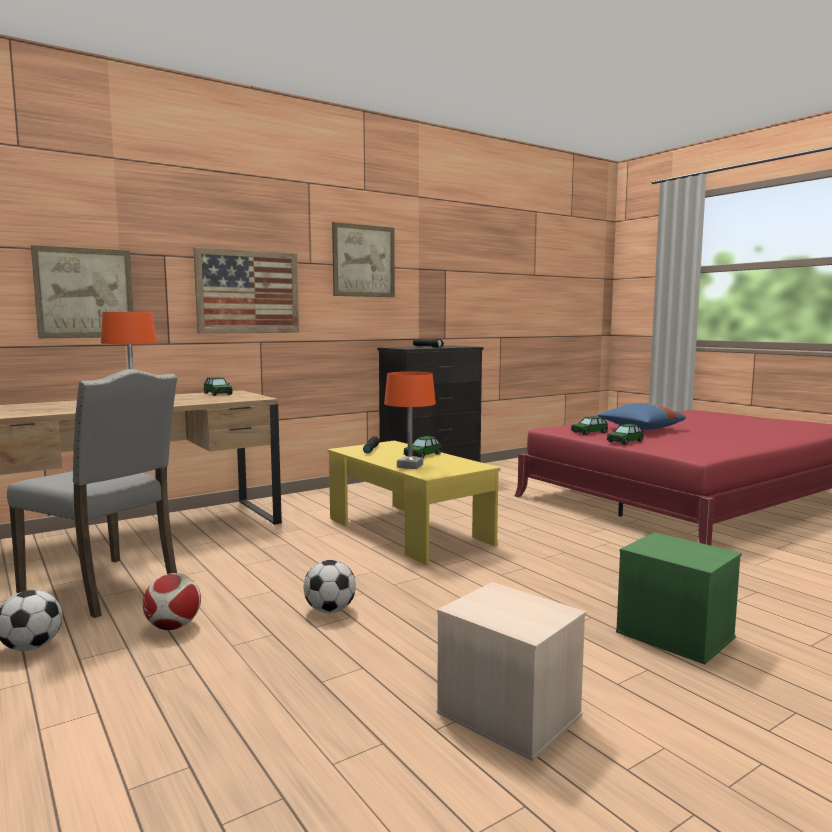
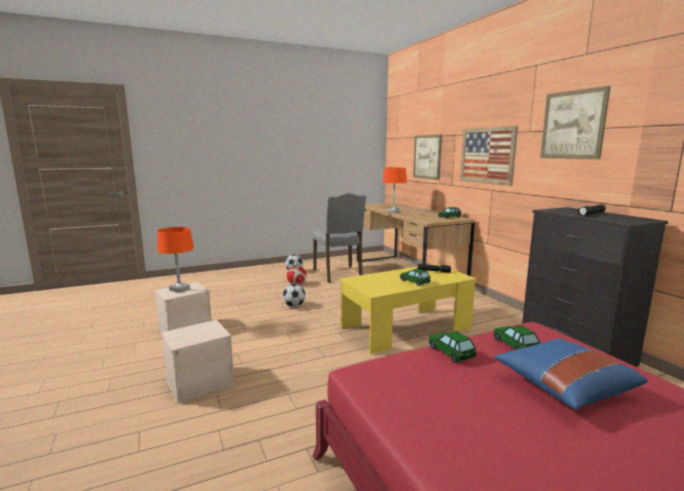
camera: 100 degrees right, 5 degrees up
grey chair [7,369,177,618] -> grey chair turned 60 degrees counterclockwise [313,192,366,283]
orange table lamp [384,372,436,469] -> orange table lamp moved to [157,227,194,293]
green storage box [616,532,742,665] -> beige storage box [161,320,235,404]

